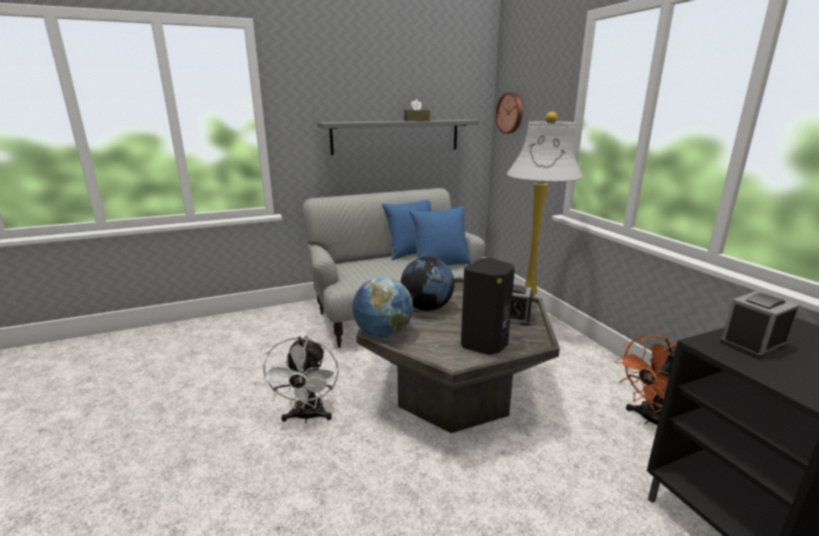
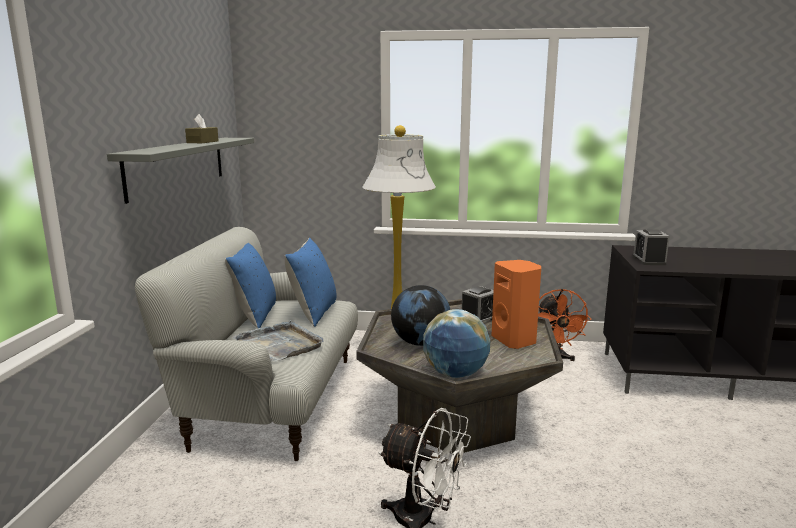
camera: 60 degrees left, 5 degrees down
black speaker [461,258,515,355] -> orange speaker [491,260,541,349]
wall clock [496,93,523,134] -> none
none -> grey tray [233,320,323,362]

